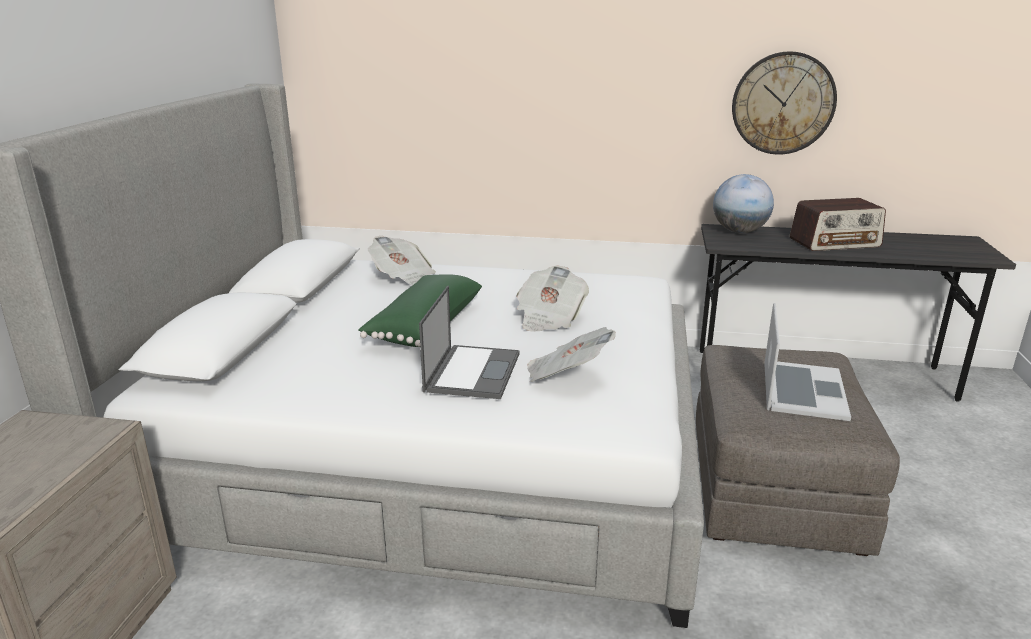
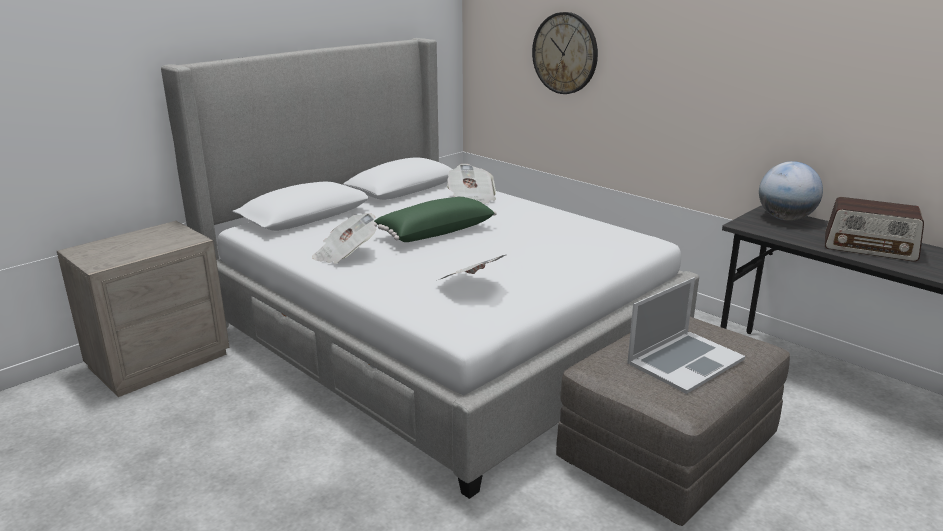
camera: 35 degrees right, 0 degrees up
laptop [419,286,519,399] -> none
newspaper [517,266,589,332] -> newspaper moved to [312,213,376,264]
wall clock [732,51,837,155] -> wall clock moved to [532,12,598,94]

